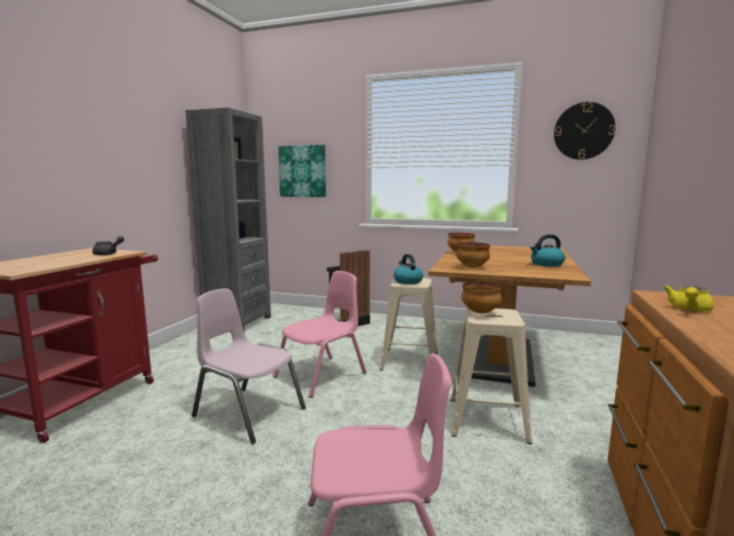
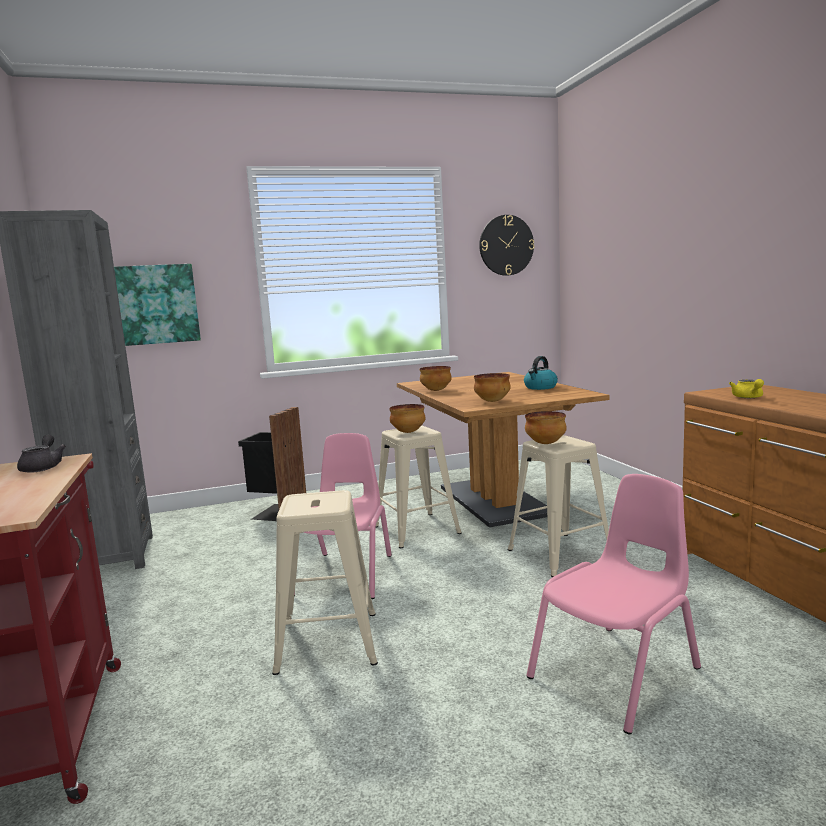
camera: 35 degrees left, 0 degrees up
pink chair [192,289,306,444] -> beige stool [272,490,378,675]
kettle [394,254,423,284] -> bowl [389,404,425,433]

